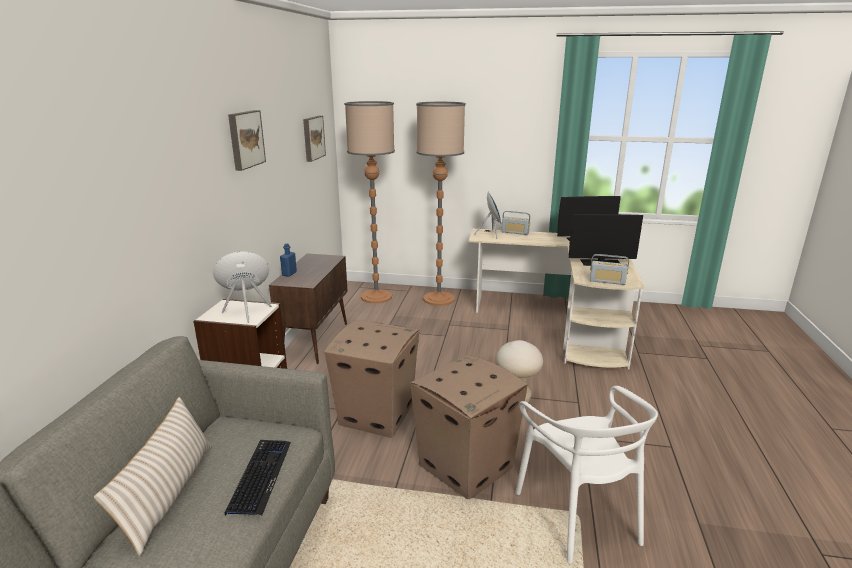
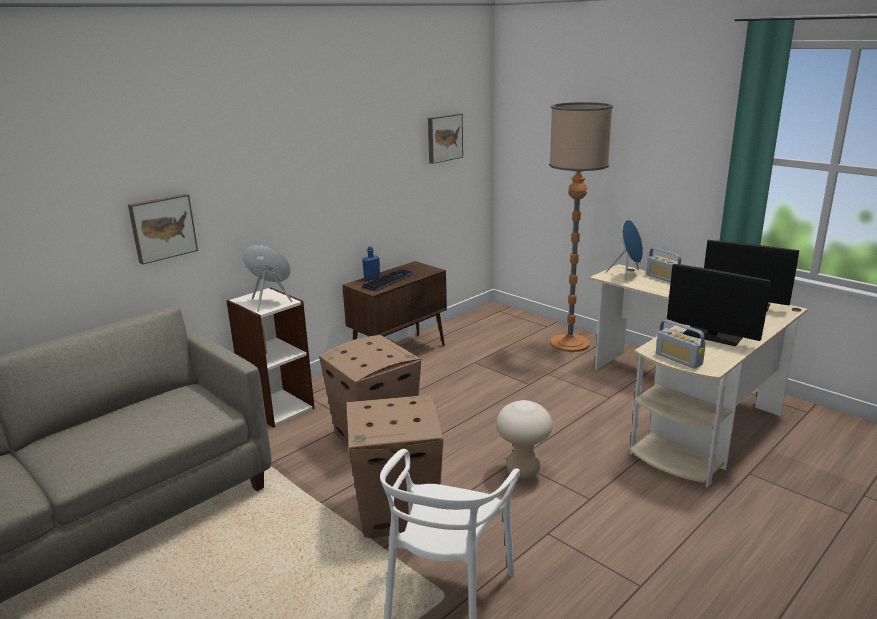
camera: 35 degrees right, 0 degrees up
beige pillow [94,397,212,556] -> none
keyboard [224,440,291,515] -> keyboard moved to [362,269,414,291]
picture [228,110,266,171] -> picture moved to [128,194,198,265]
floor lamp [344,101,395,303] -> none

